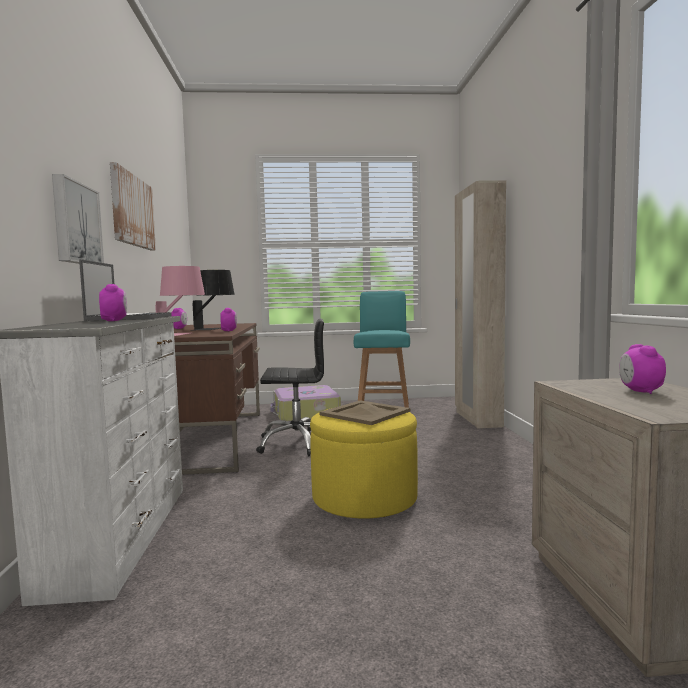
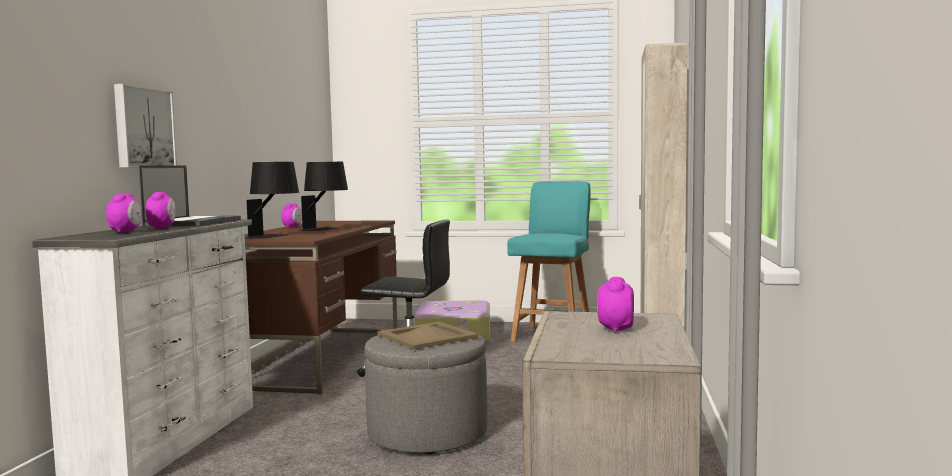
camera: 15 degrees right, 0 degrees up
picture [110,162,156,250] -> none
pink table lamp [155,266,205,336] -> black table lamp [245,162,299,239]
alarm clock [220,308,237,331] -> alarm clock moved to [106,193,141,233]
yellow ottoman [310,408,418,519] -> grey ottoman [364,334,487,454]

